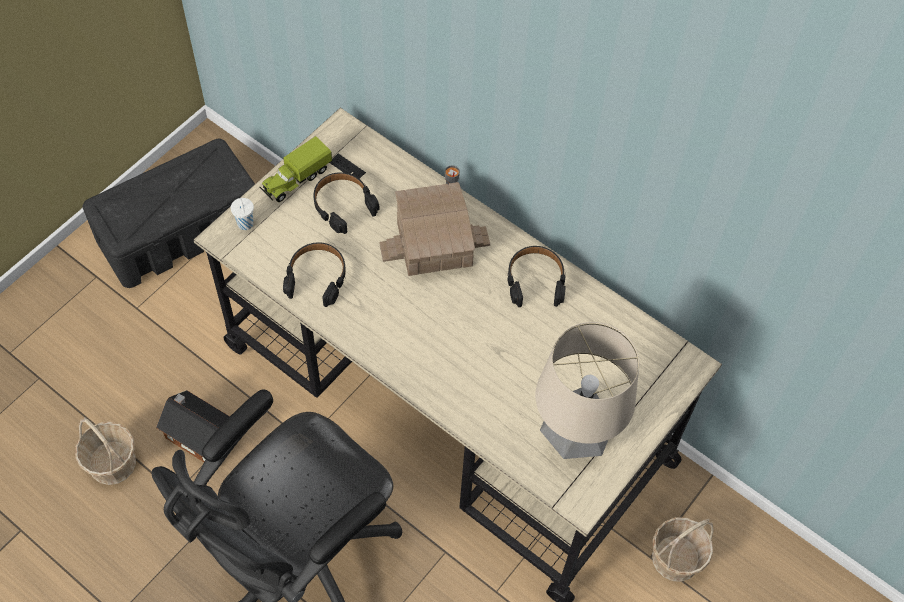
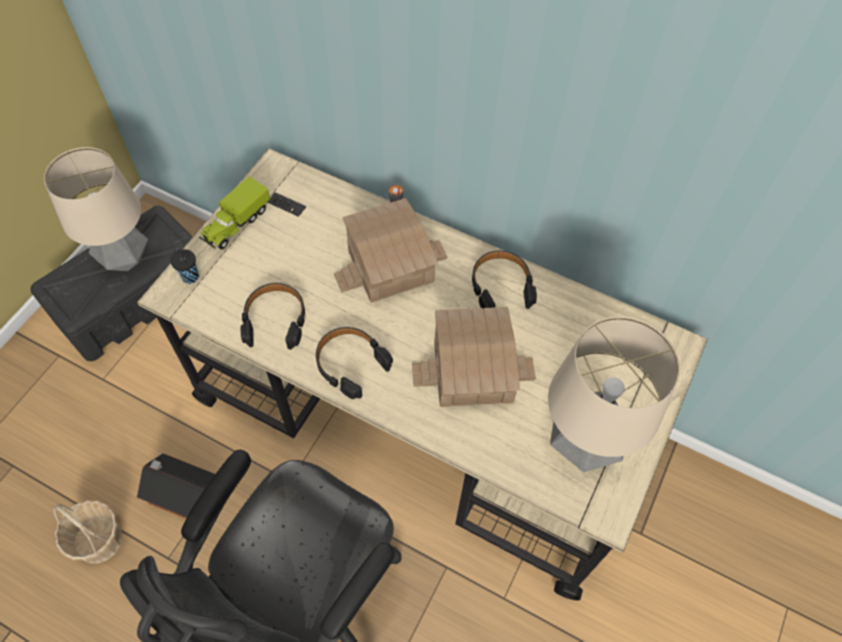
camera: 10 degrees left, 0 degrees up
white cup [231,198,254,230] -> black cup [170,249,199,284]
black headphones [313,172,380,234] -> black headphones moved to [316,327,393,399]
basket [652,517,714,582] -> none
none -> table lamp [44,147,148,271]
none -> toy house [412,307,536,407]

